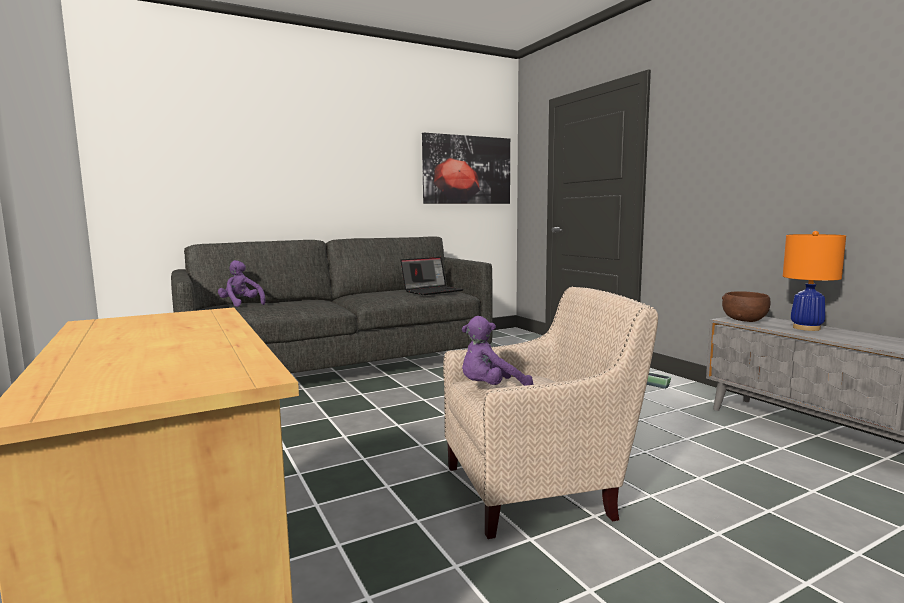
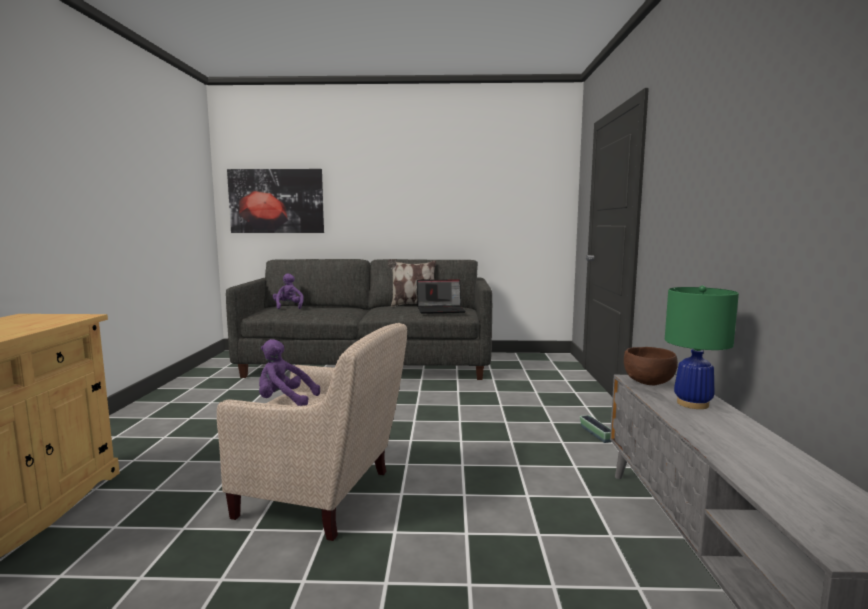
camera: 30 degrees right, 0 degrees up
picture [422,133,510,204] -> picture moved to [227,169,324,233]
orange table lamp [783,231,846,331] -> green table lamp [665,285,739,409]
none -> pillow [388,259,436,307]

